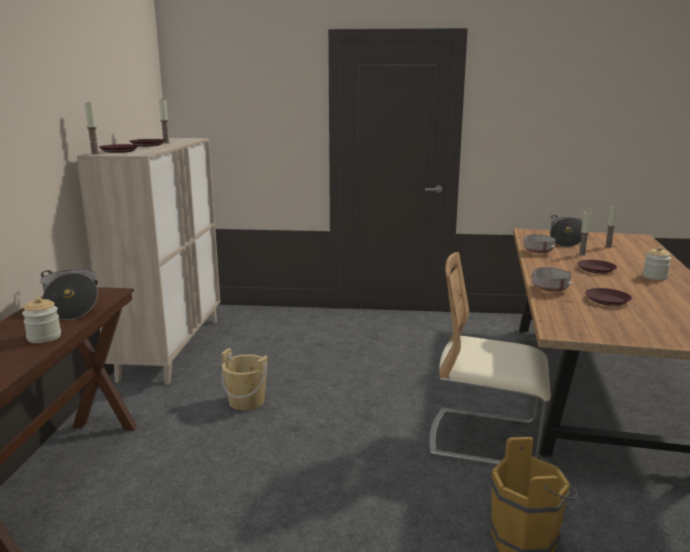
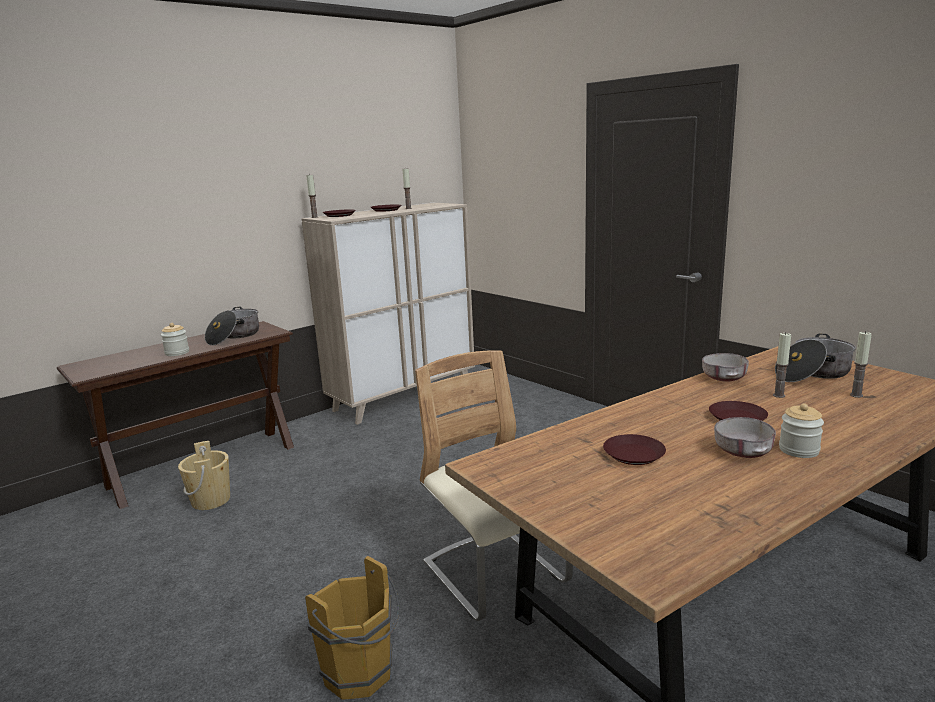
camera: 45 degrees right, 0 degrees up
beige bucket [221,348,267,411] -> beige bucket moved to [178,441,230,510]
grey bowl [531,267,572,292] -> grey bowl moved to [714,417,776,458]

